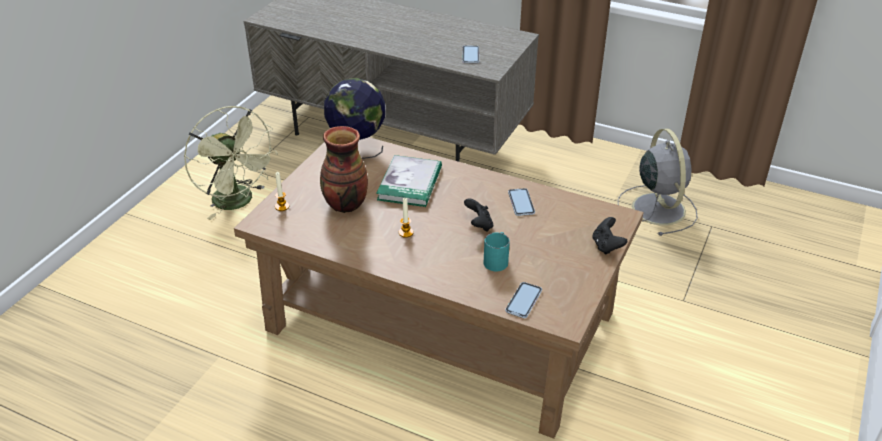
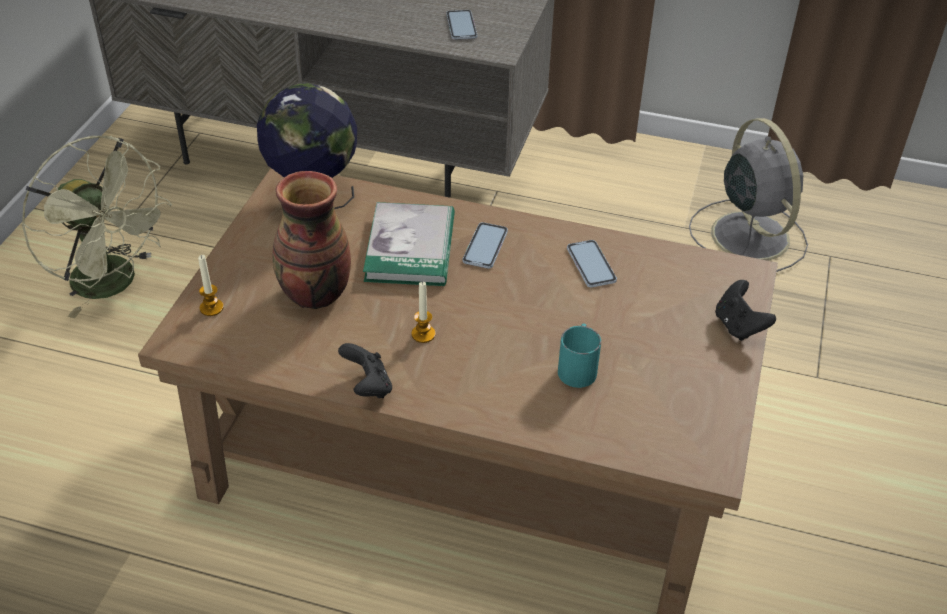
camera: 10 degrees left, 5 degrees up
black game controller [464,198,493,232] -> black game controller moved to [338,343,392,398]
phone [505,282,542,318] -> phone moved to [462,222,508,269]

